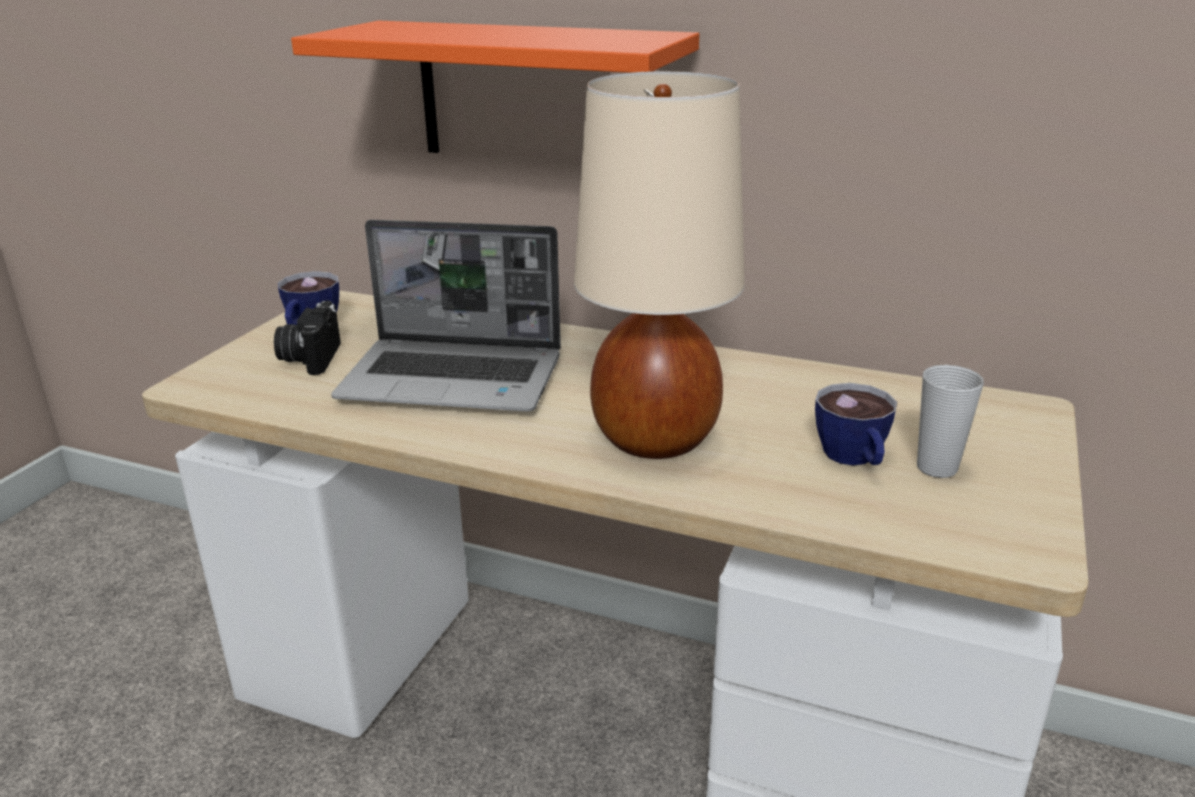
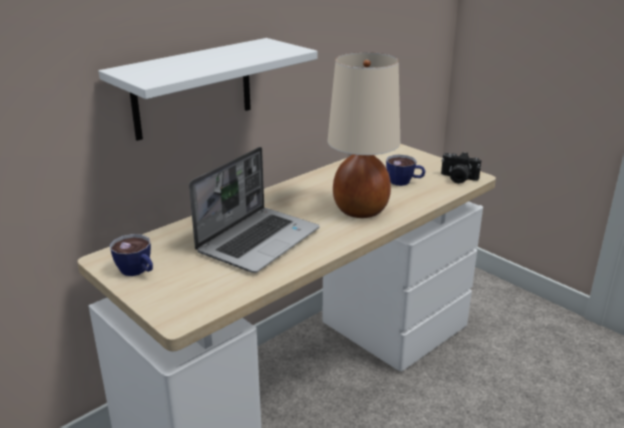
camera: 65 degrees left, 0 degrees up
camera [274,300,341,375] -> camera moved to [441,152,481,184]
orange shelf [291,20,699,153] -> white shelf [99,38,318,141]
cup [917,365,984,478] -> none

